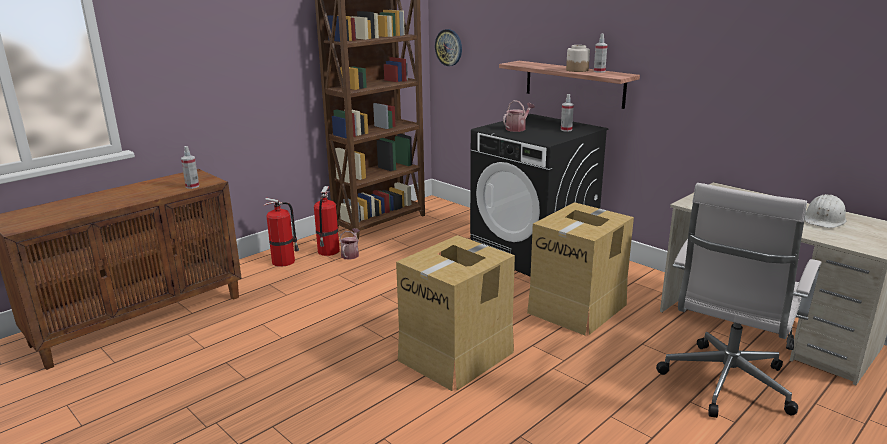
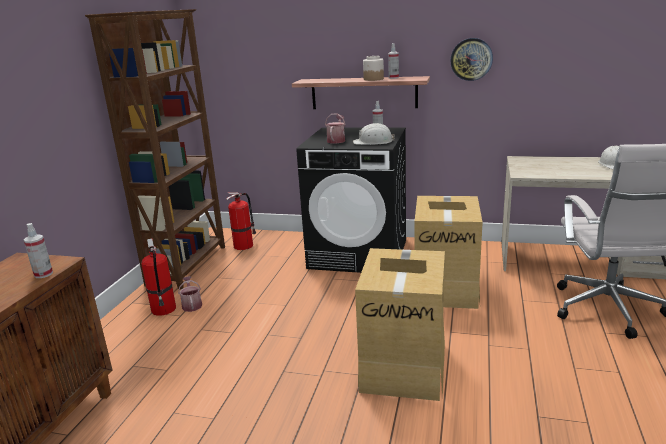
camera: 30 degrees left, 0 degrees up
fire extinguisher [264,198,299,267] -> fire extinguisher moved to [226,192,256,250]
wall clock [435,29,462,66] -> wall clock moved to [450,38,493,81]
none -> white hard hat [353,123,395,145]

